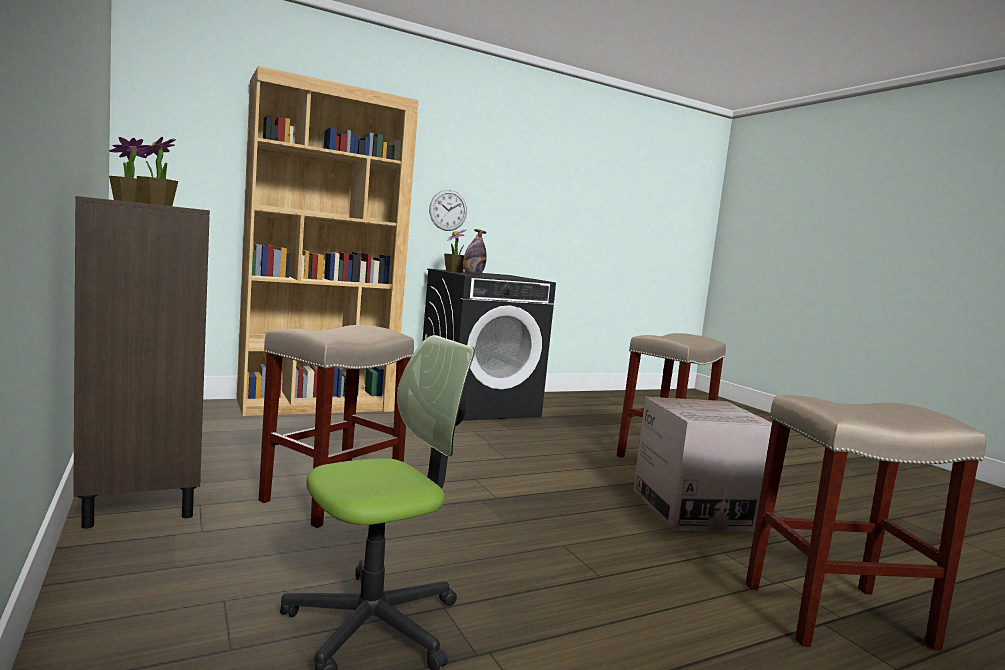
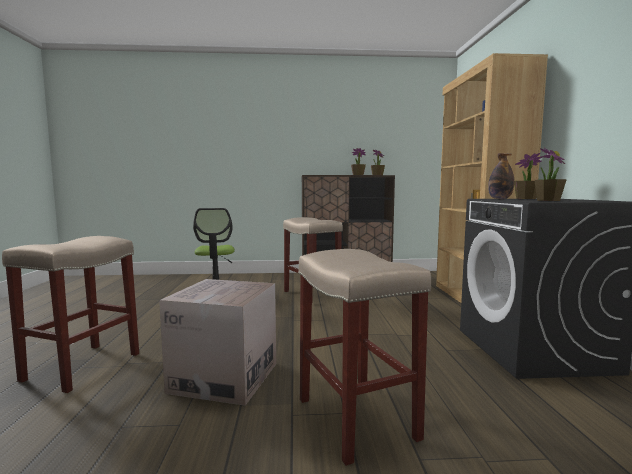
camera: 115 degrees right, 0 degrees up
wall clock [429,190,467,231] -> none
none -> potted plant [534,147,567,201]

